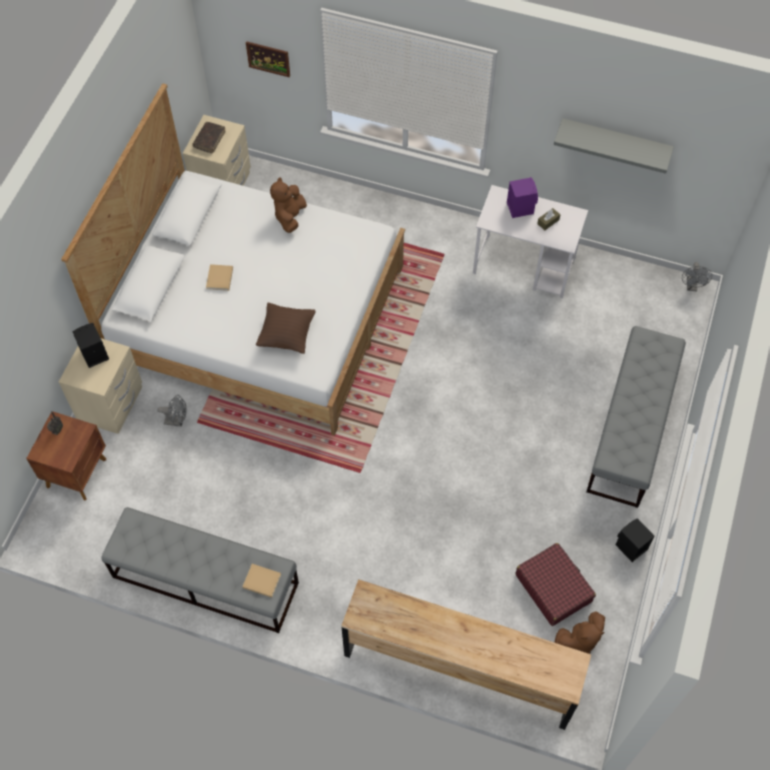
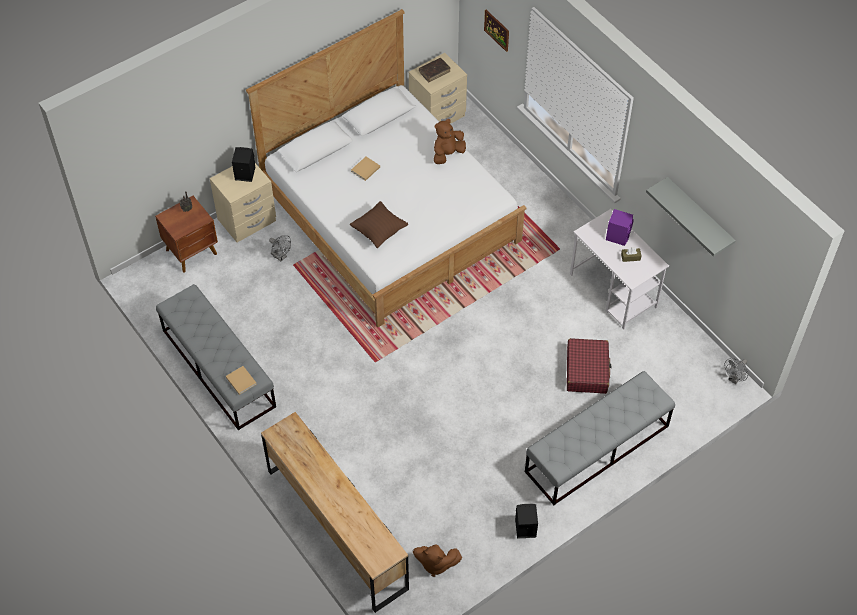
camera: 35 degrees right, 5 degrees down
red suitcase [516,543,596,626] -> red suitcase moved to [567,338,611,394]

